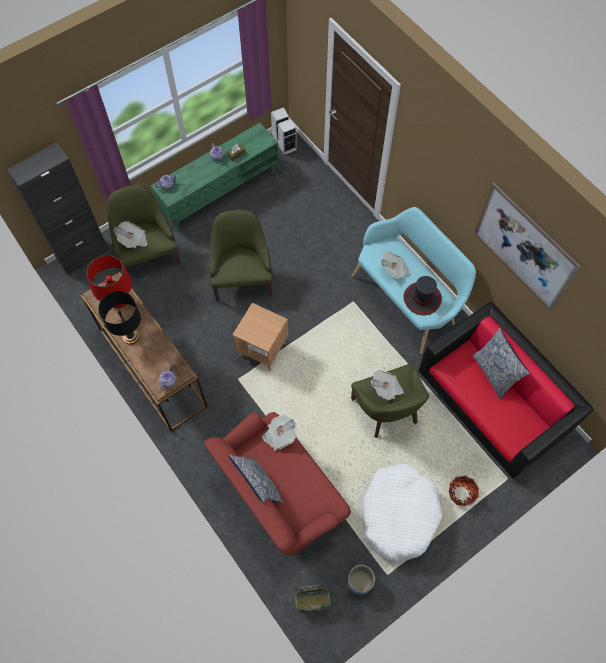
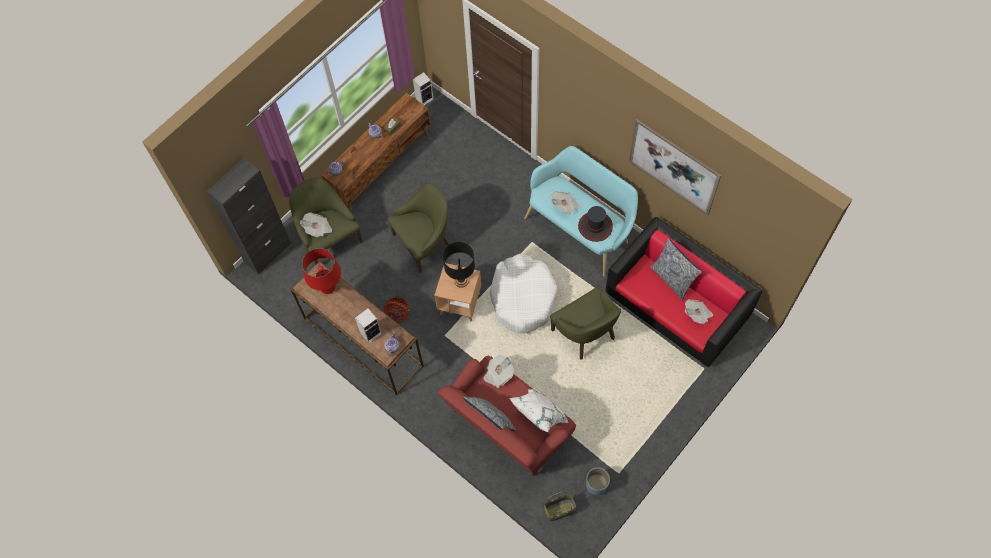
camera: 10 degrees left, 0 degrees up
black table lamp [98,291,141,345] -> black table lamp moved to [443,242,475,288]
green tv stand [151,123,279,231] -> brown tv stand [320,93,431,211]
green armchair [210,210,272,301] -> green armchair turned 75 degrees clockwise [387,182,450,273]
speaker [278,119,297,155] -> speaker moved to [355,308,382,343]
white dog bed [362,463,442,563] -> white dog bed moved to [490,254,557,334]
newspaper [371,370,404,401] -> newspaper moved to [685,299,713,324]
basket [449,476,479,506] -> basket moved to [384,296,409,322]
none -> white pillow [509,389,568,432]

